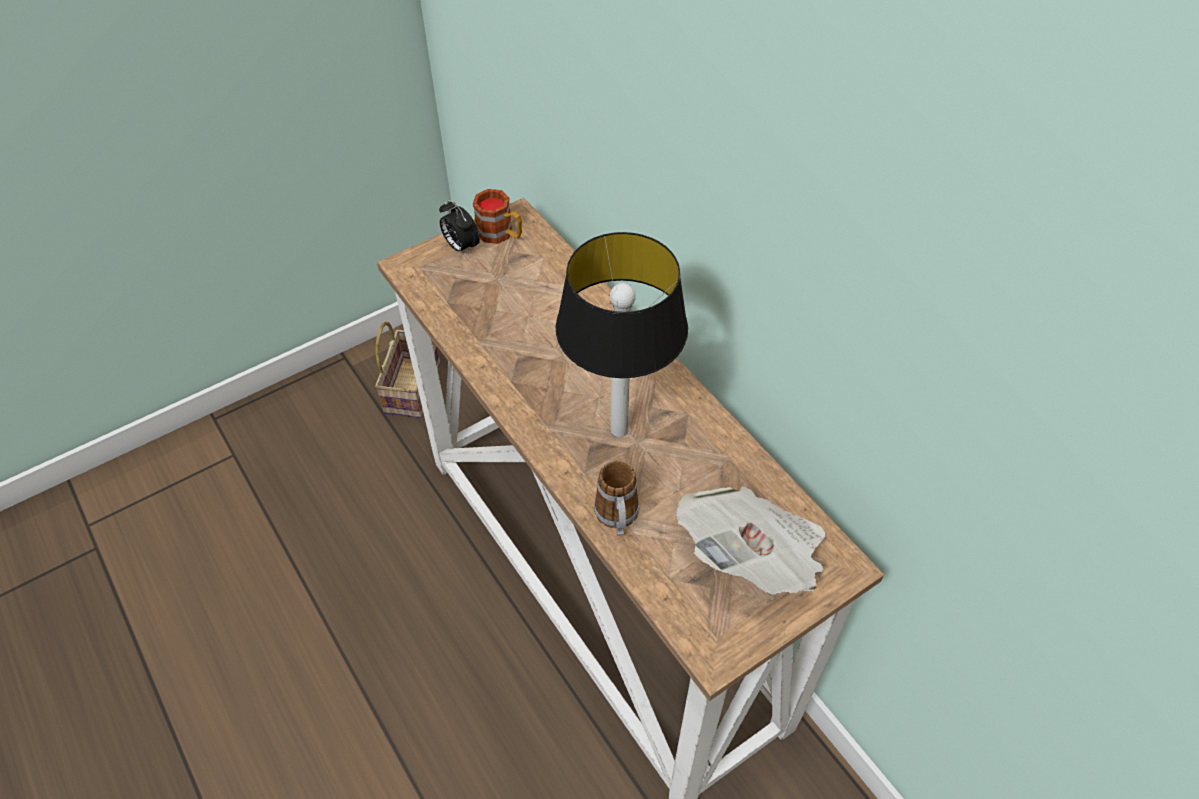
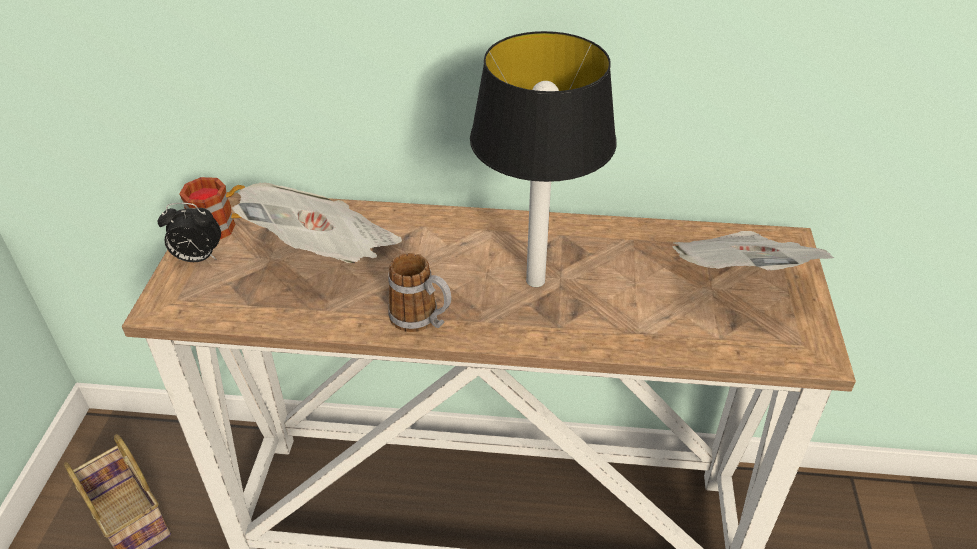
camera: 50 degrees left, 10 degrees down
mug [594,461,639,536] -> mug moved to [388,253,451,332]
none -> newspaper [232,182,402,263]

